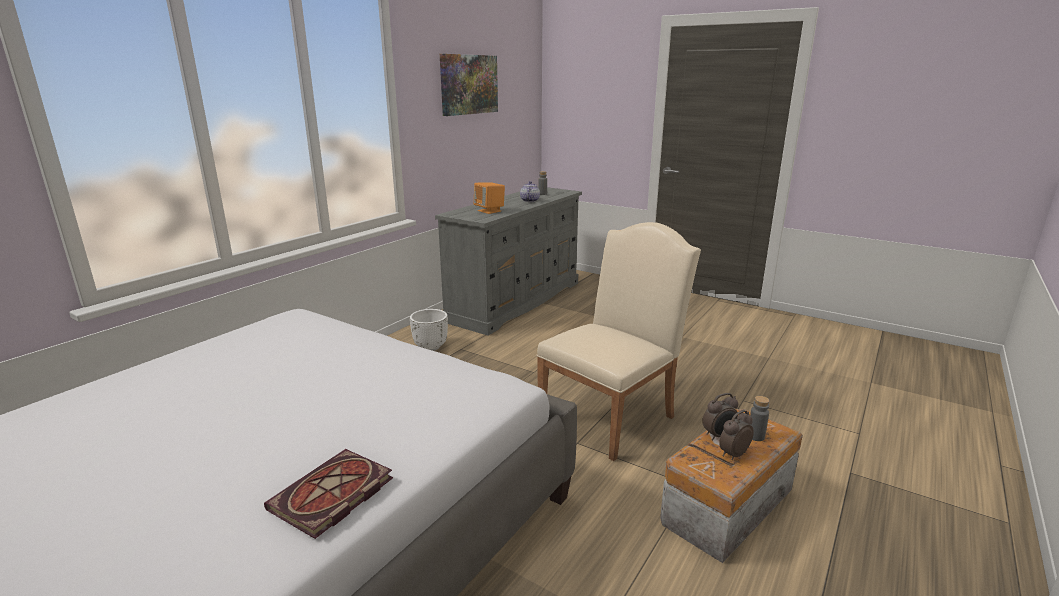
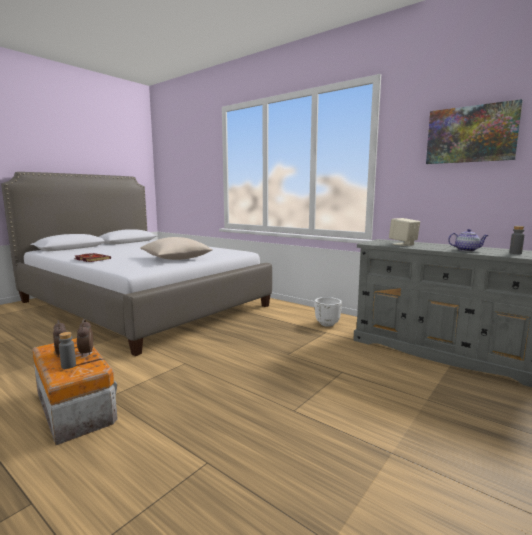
camera: 95 degrees right, 10 degrees down
orange speaker [474,183,505,214] -> beige speaker [389,218,420,246]
beige chair [536,222,701,461] -> none
none -> beige pillow [140,237,213,260]

